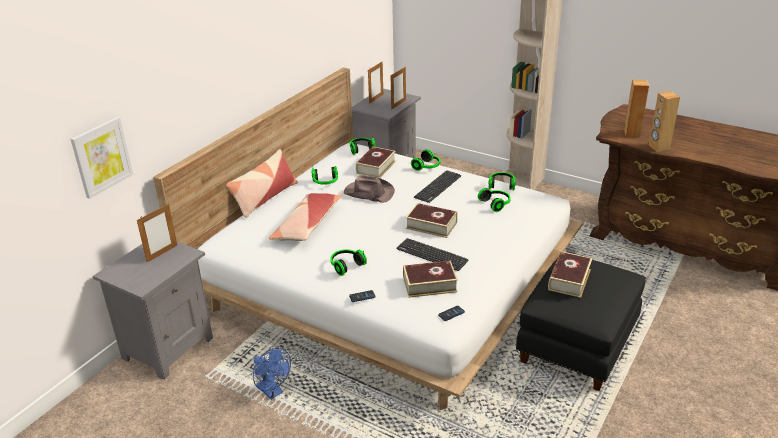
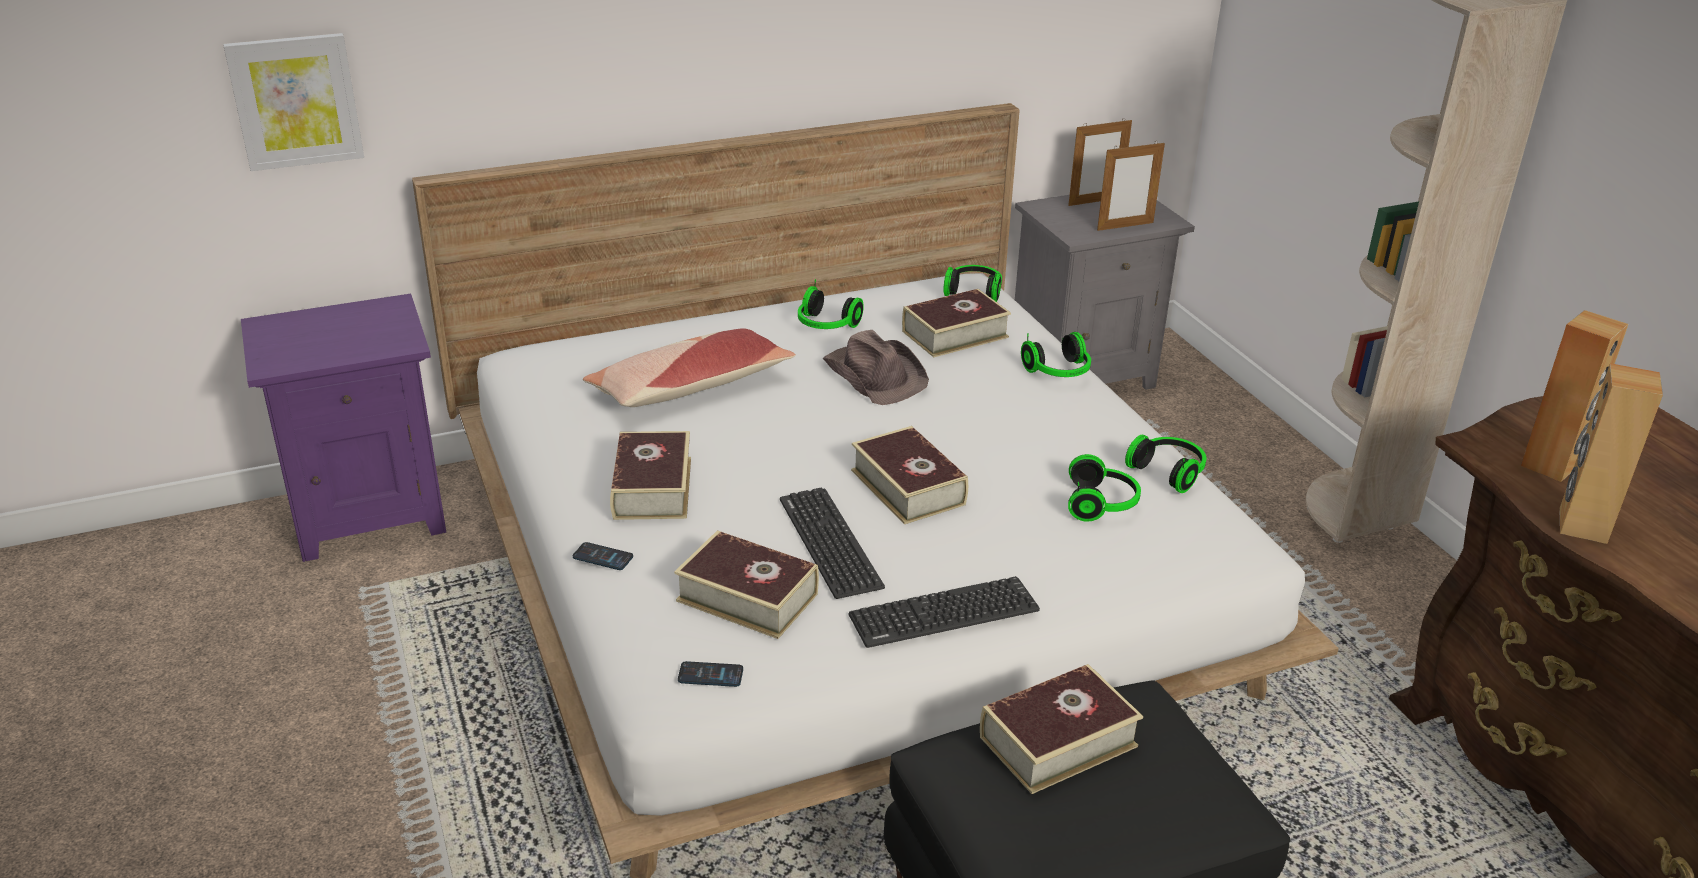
camera: 35 degrees right, 0 degrees up
grey nightstand [93,242,213,380] -> purple nightstand [241,294,446,562]
picture frame [137,204,177,262] -> none
pillow [226,149,298,218] -> none
blue fan [253,348,291,400] -> none
headphones [330,249,367,276] -> book [610,431,691,520]
keyboard [414,170,461,203] -> keyboard moved to [849,576,1040,648]

